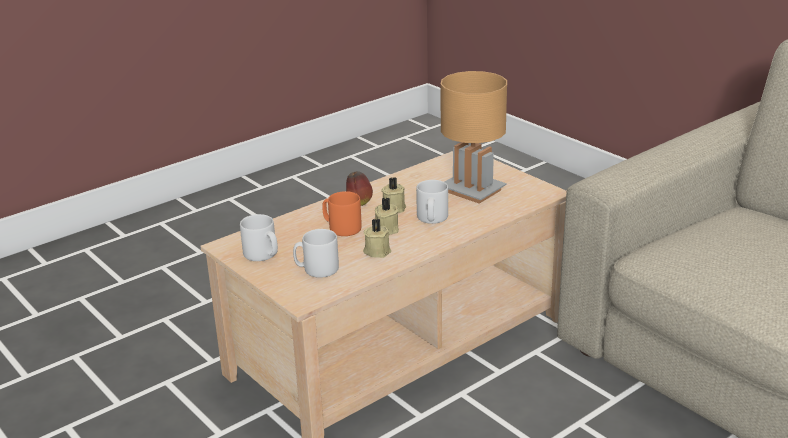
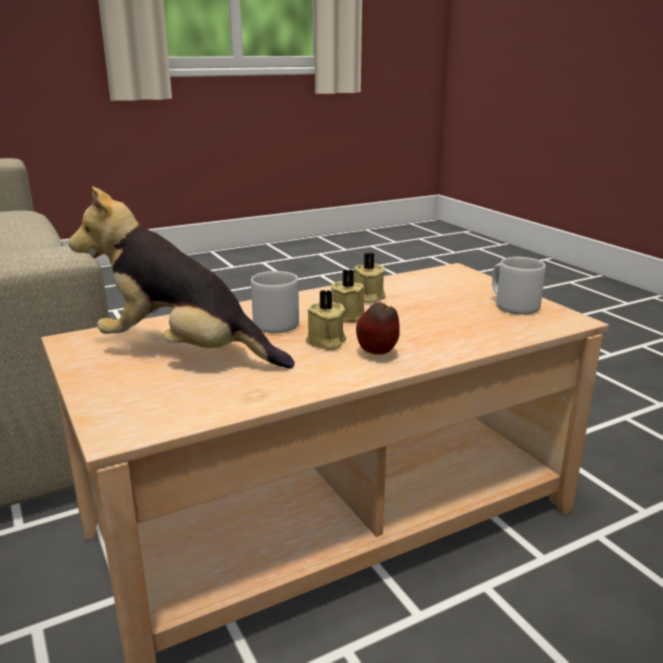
camera: 170 degrees left, 5 degrees down
grey mug [293,229,339,278] -> none
orange mug [322,191,362,236] -> none
brown table lamp [441,71,507,204] -> plush toy [68,187,295,368]

